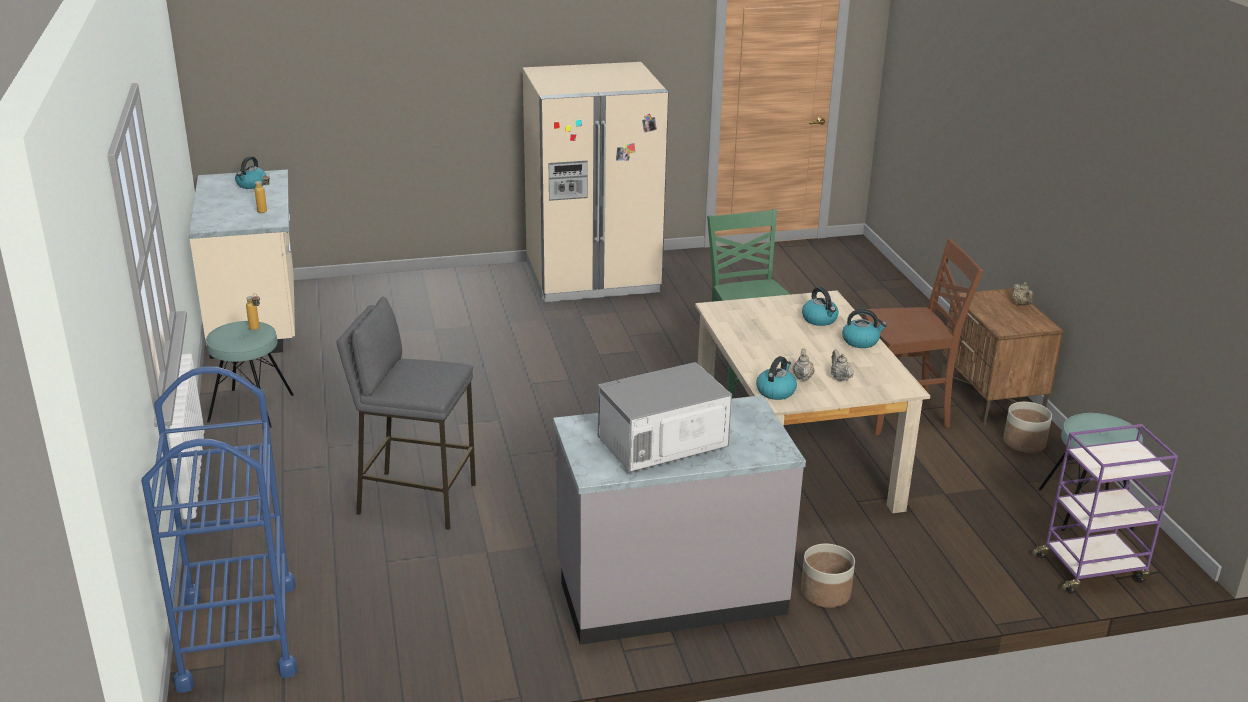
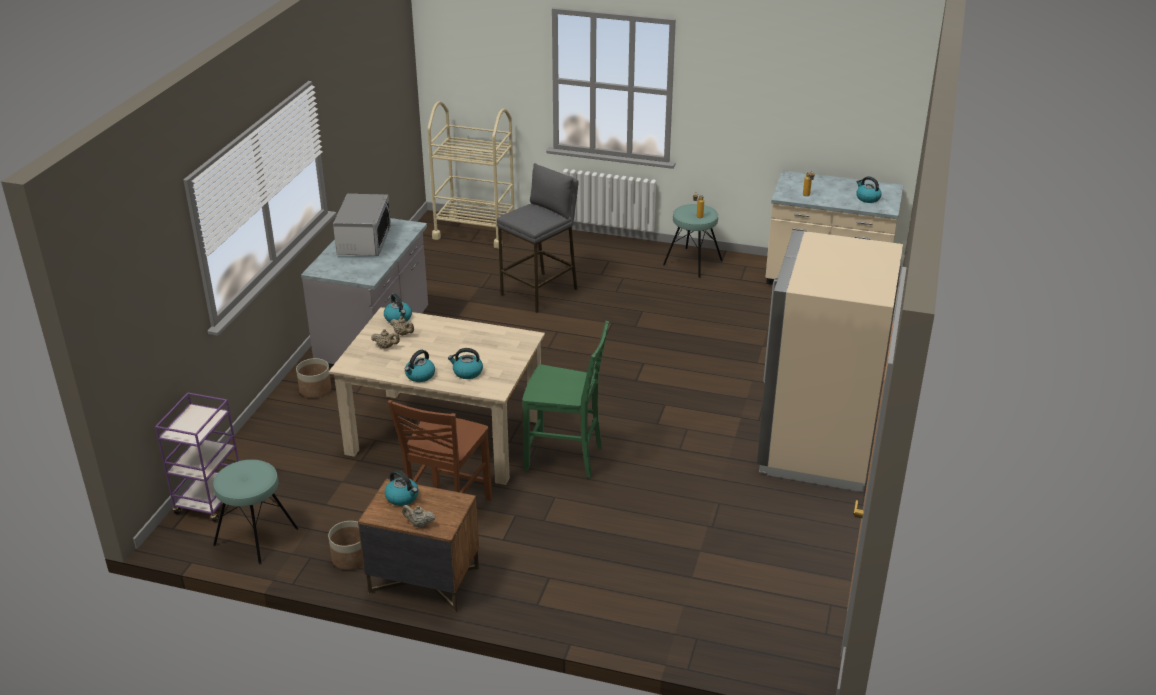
camera: 120 degrees right, 5 degrees up
blue cart [142,366,297,693] -> beige cart [427,101,514,249]
none -> kettle [385,470,419,506]

